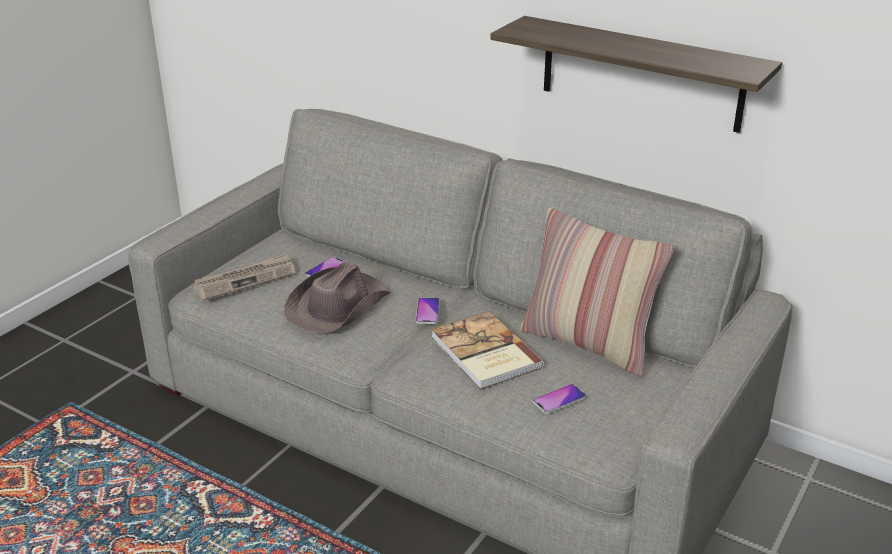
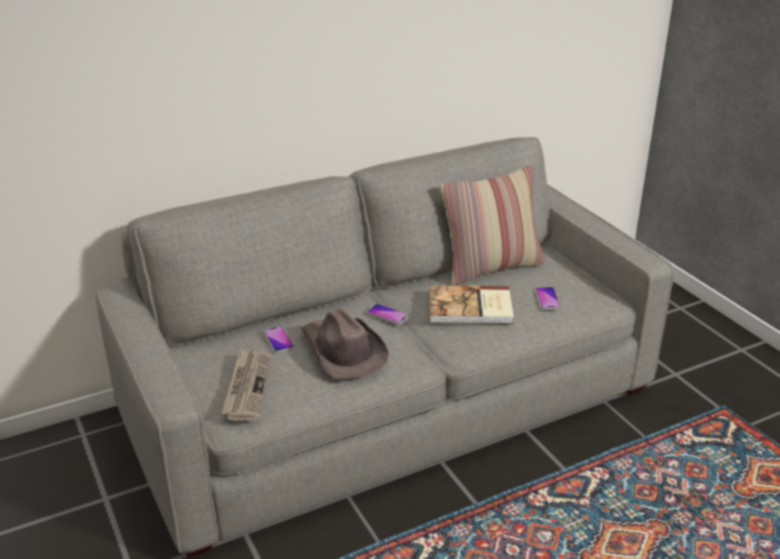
camera: 60 degrees left, 0 degrees up
shelf [490,16,782,133] -> none

